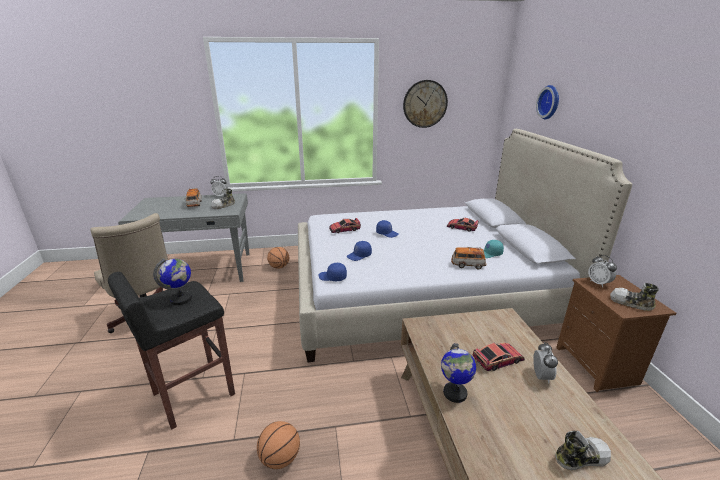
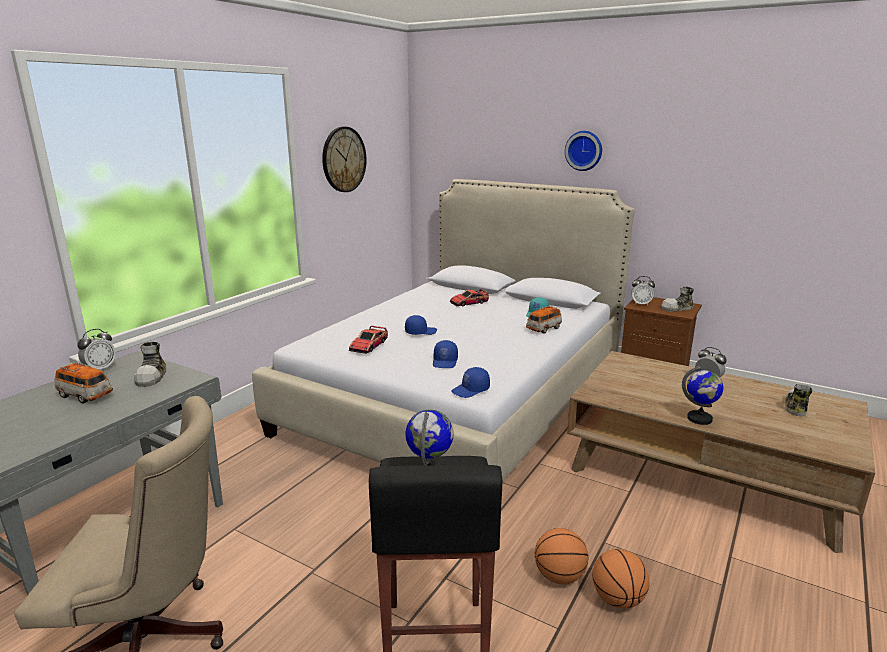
camera: 50 degrees left, 5 degrees down
basketball [267,247,289,268] -> basketball moved to [535,528,589,584]
toy car [473,343,525,371] -> none
wall clock [536,85,559,119] -> wall clock moved to [565,131,602,171]

